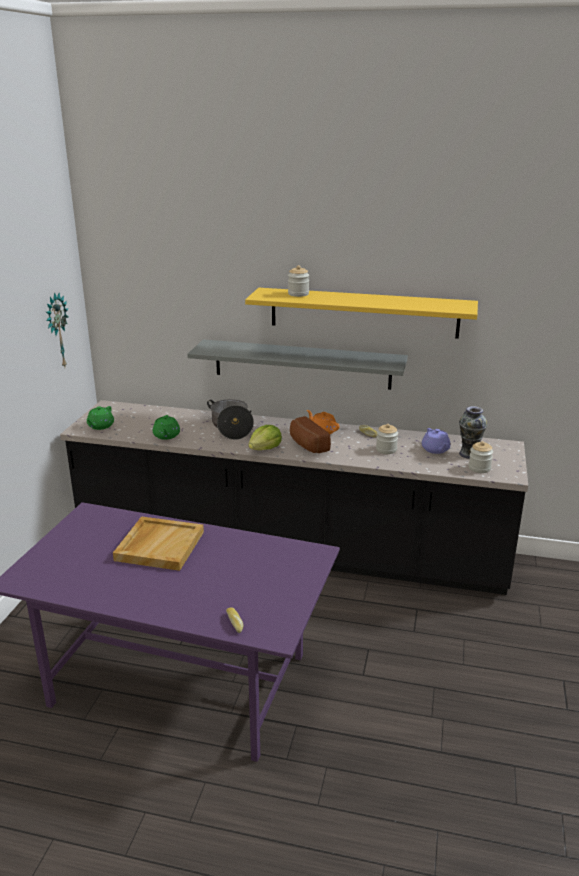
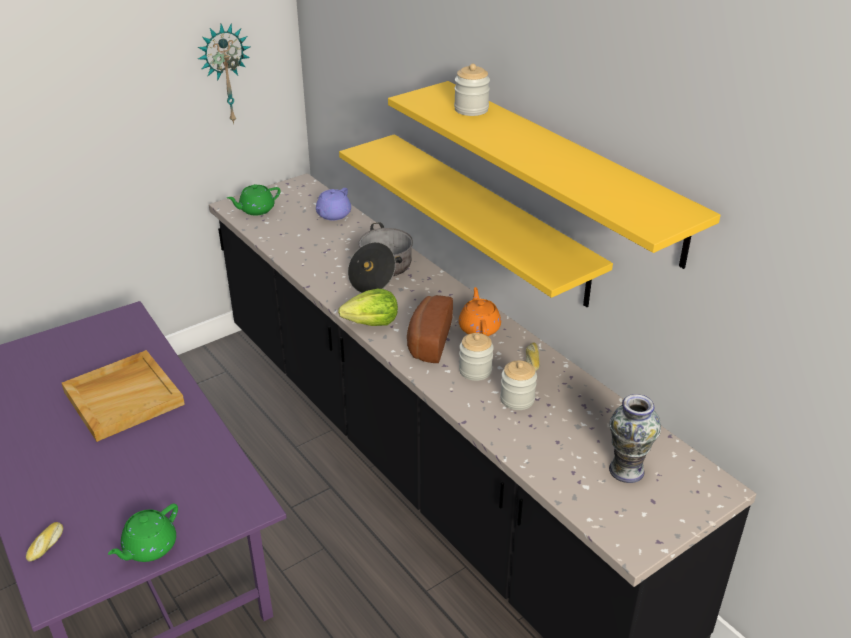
camera: 40 degrees right, 10 degrees up
green teapot [153,415,180,440] -> green teapot moved to [108,504,178,562]
grey shelf [187,339,408,390] -> yellow shelf [339,134,613,307]
purple teapot [422,428,450,454] -> purple teapot moved to [316,188,351,220]
jar [469,441,493,473] -> jar moved to [459,333,494,381]

